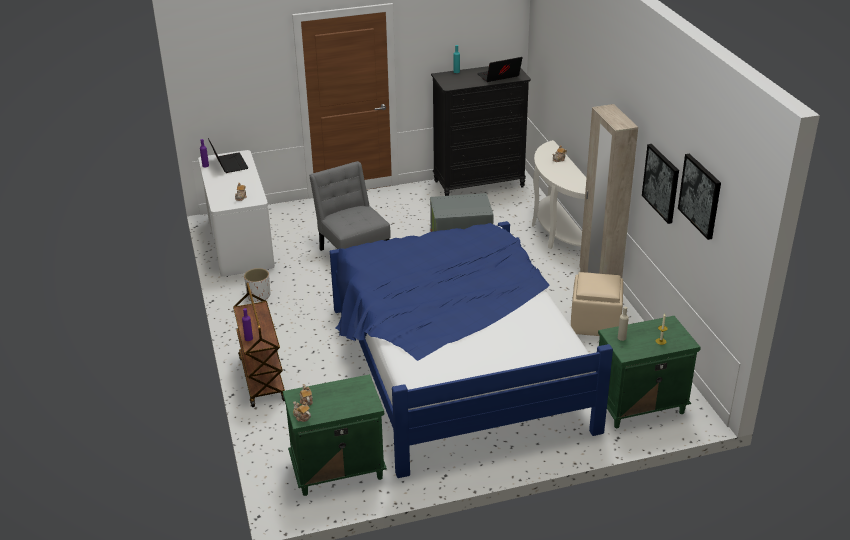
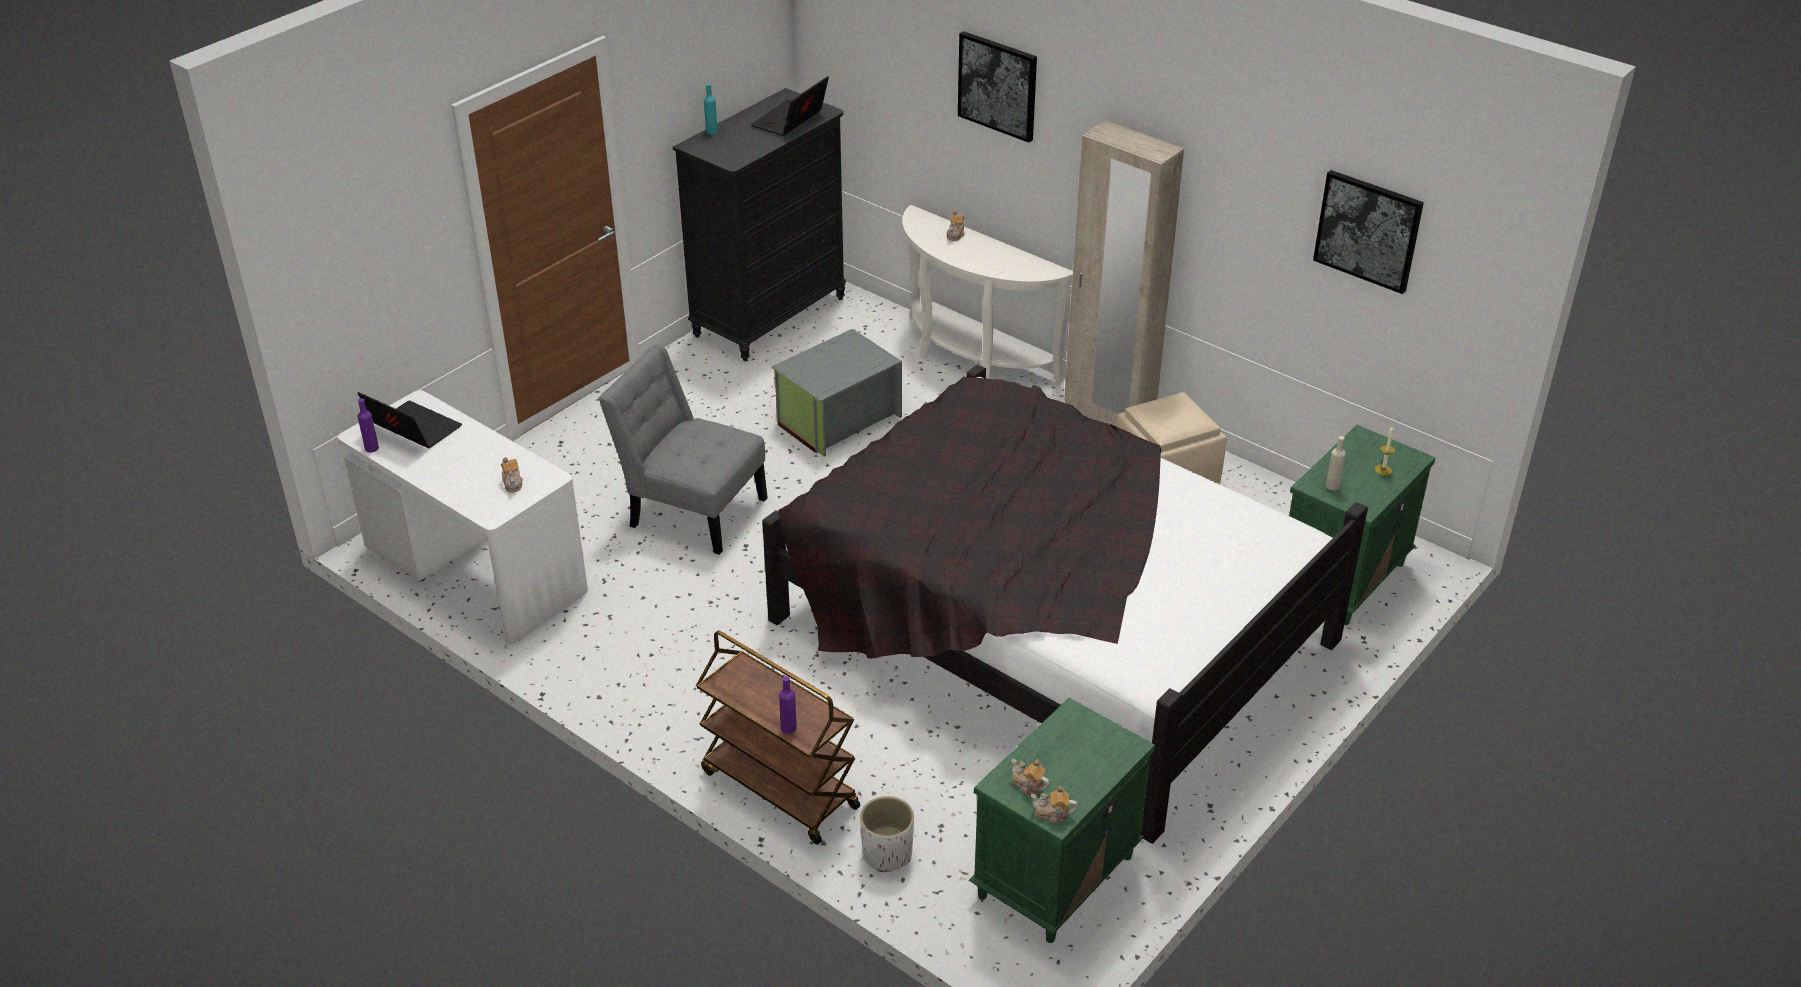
camera: 35 degrees left, 5 degrees up
white planter [244,268,270,302] -> white planter moved to [860,796,914,872]
blue bed [330,221,613,478] -> black bed [762,364,1368,844]
picture [642,144,679,224] -> picture moved to [958,31,1037,143]

